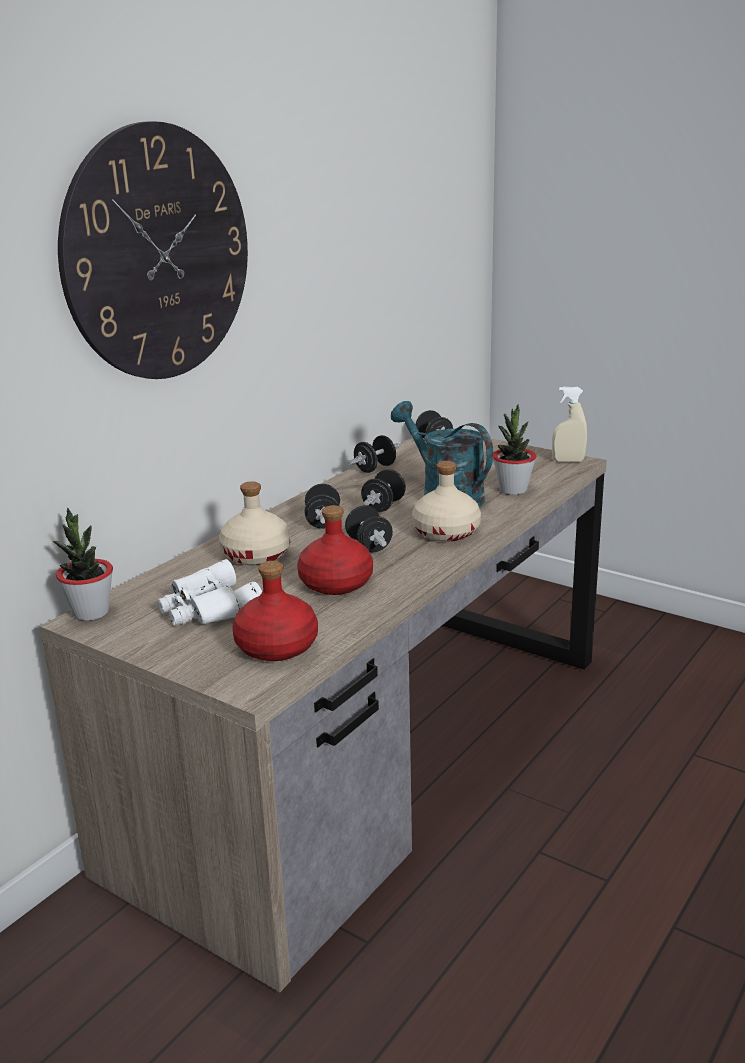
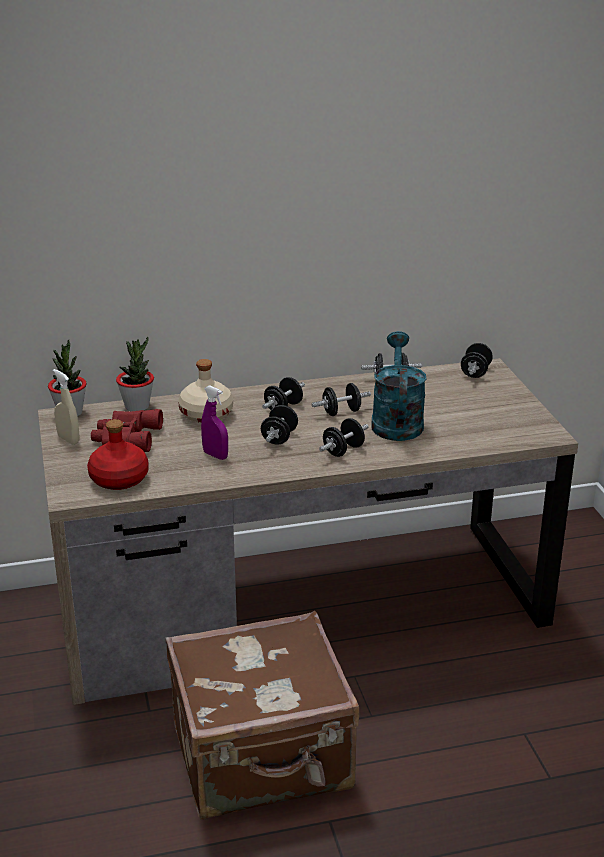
camera: 40 degrees right, 5 degrees up
wall clock [58,121,248,379] -> none
white binoculars [158,559,262,626] -> red binoculars [91,409,163,452]
red bottle [297,505,373,595] -> purple spray bottle [201,385,228,460]
beige bottle [412,461,481,542] -> black dumbbell [319,418,369,457]
potted plant [493,404,536,495] -> potted plant moved to [116,337,154,411]
beige spray bottle [552,387,587,462] -> beige spray bottle moved to [53,369,80,445]
none -> brown suitcase [166,611,359,820]

